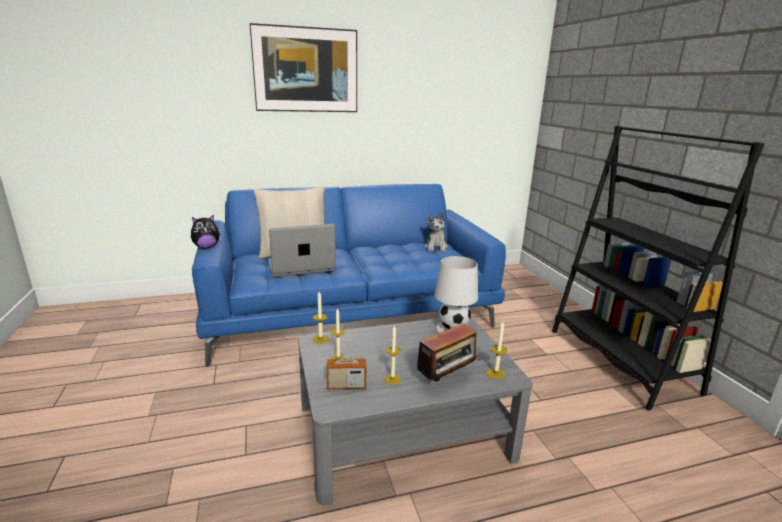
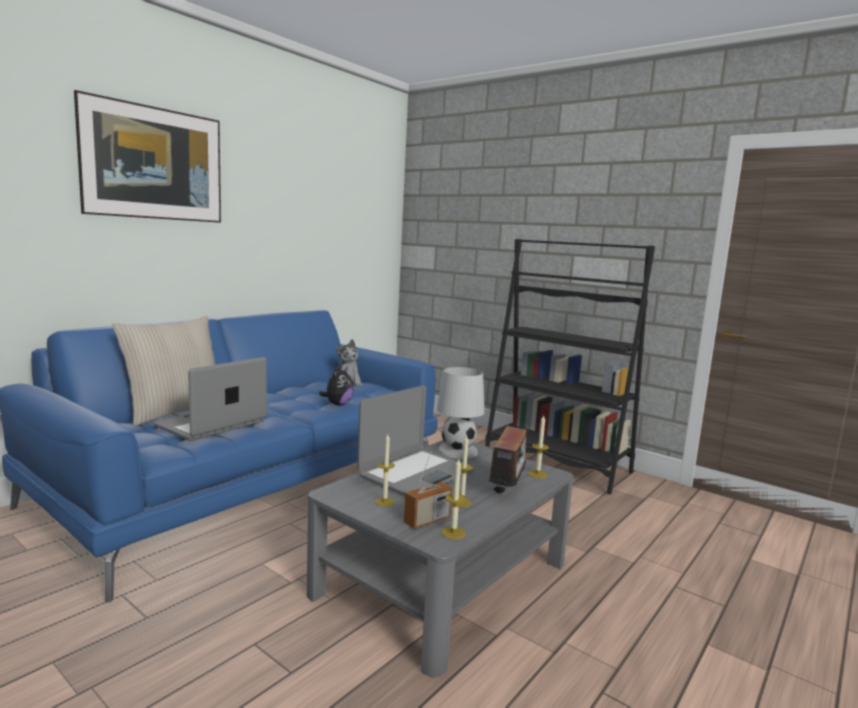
camera: 35 degrees left, 10 degrees down
plush toy [191,214,221,249] -> plush toy moved to [319,366,354,405]
candle [312,292,329,344] -> candle moved to [442,459,467,539]
none -> laptop [357,385,475,496]

